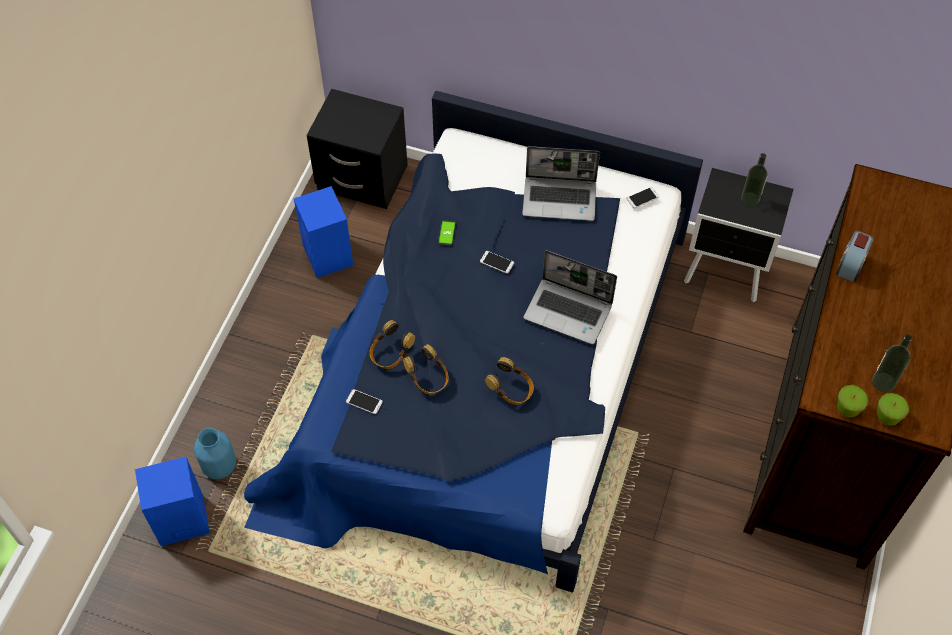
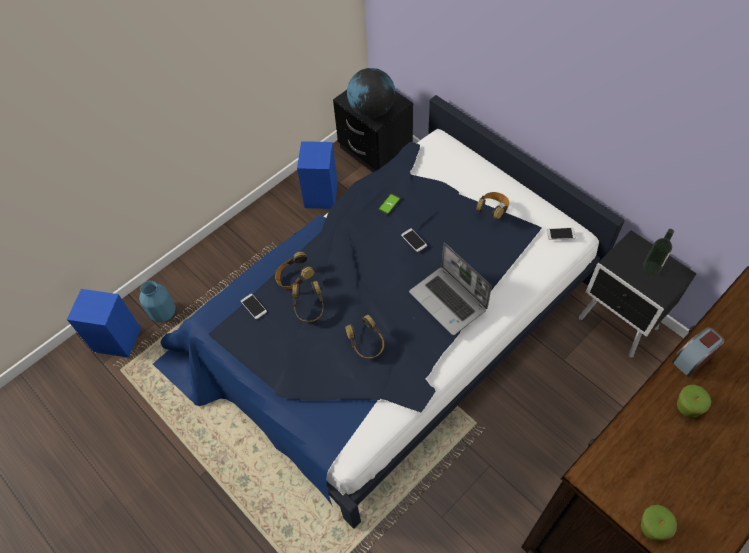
camera: 30 degrees right, 0 degrees up
laptop [522,146,600,221] -> headphones [476,192,509,219]
apple [837,385,868,417] -> apple moved to [677,385,711,417]
bottle [872,334,912,392] -> none
none -> globe [347,68,395,118]

